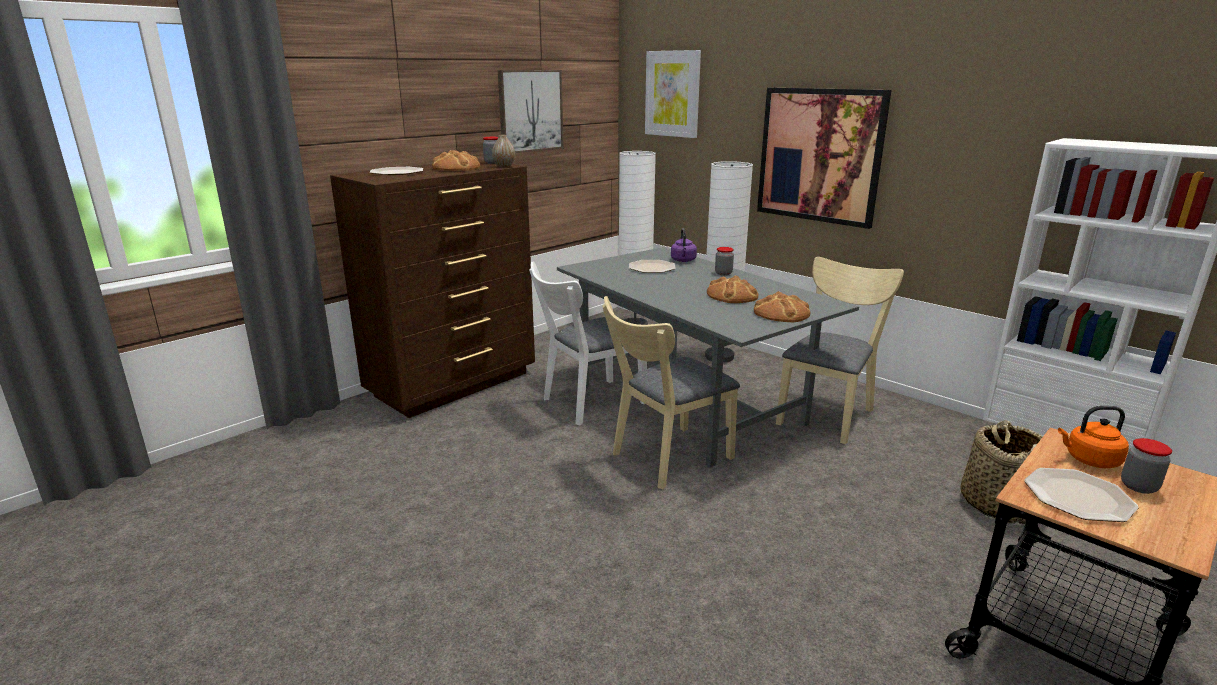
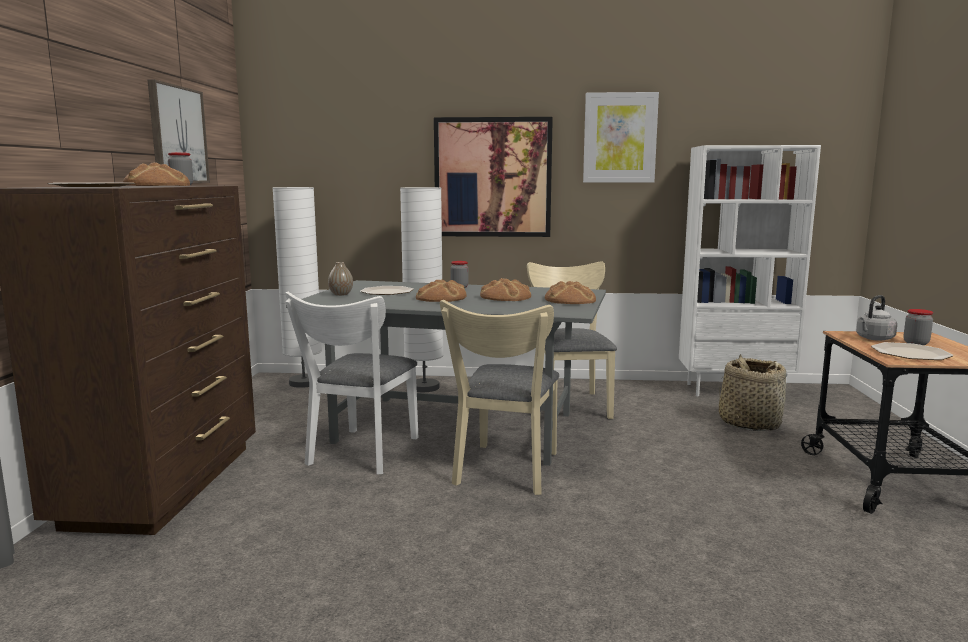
camera: 40 degrees left, 10 degrees down
vase [492,135,515,167] -> vase moved to [328,262,353,296]
picture [645,50,701,138] -> picture moved to [583,92,659,183]
purple kettle [671,228,697,262] -> none
orange kettle [1058,406,1129,468] -> grey kettle [856,295,897,341]
none -> bread [416,279,467,302]

